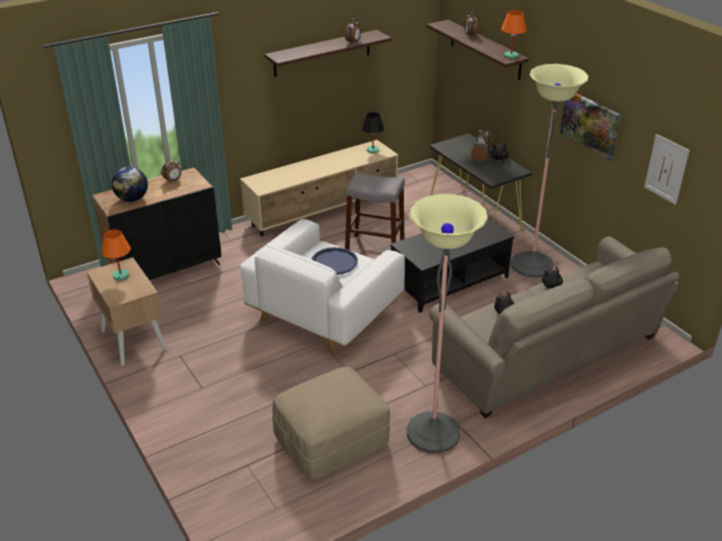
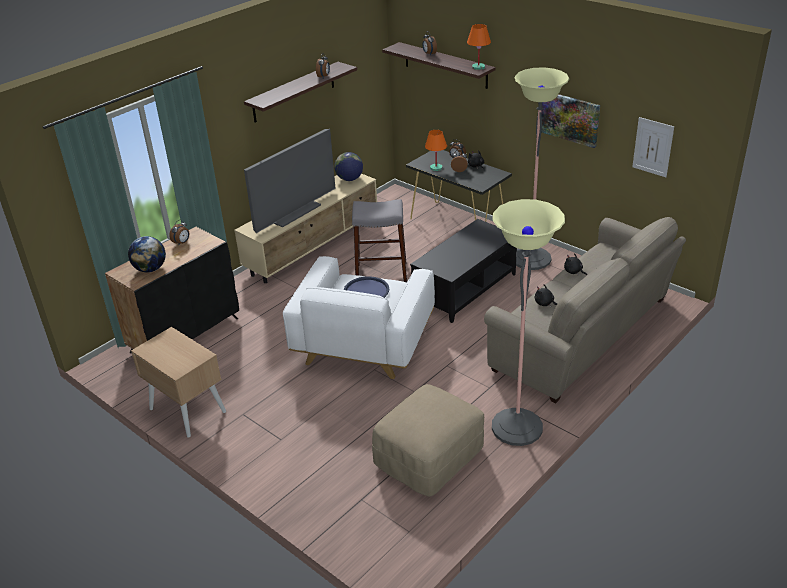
camera: 15 degrees left, 0 degrees up
orange table lamp [101,229,131,280] -> orange table lamp moved to [425,130,447,171]
black table lamp [362,112,384,153] -> globe [334,152,363,181]
none -> television [244,129,336,233]

